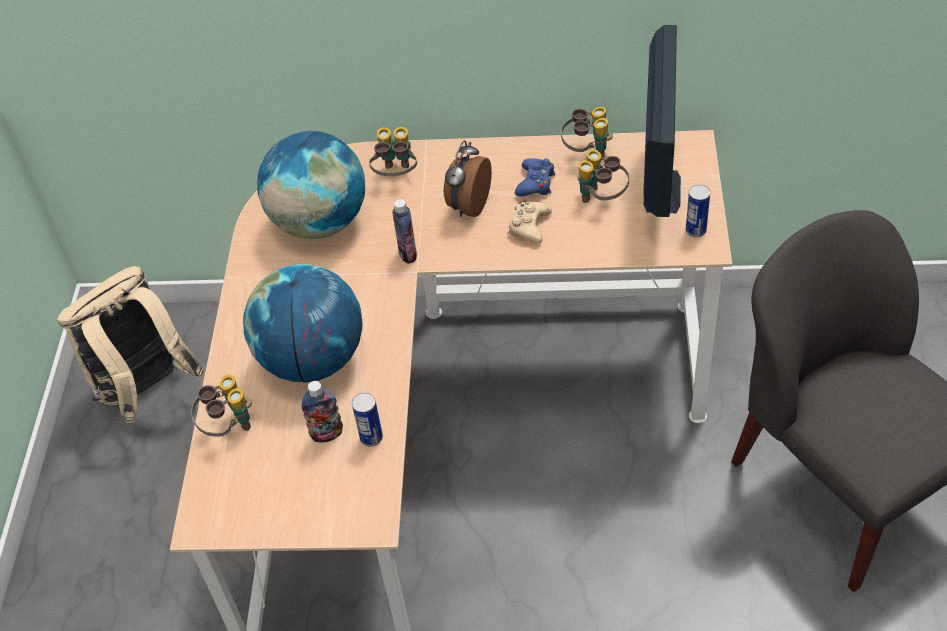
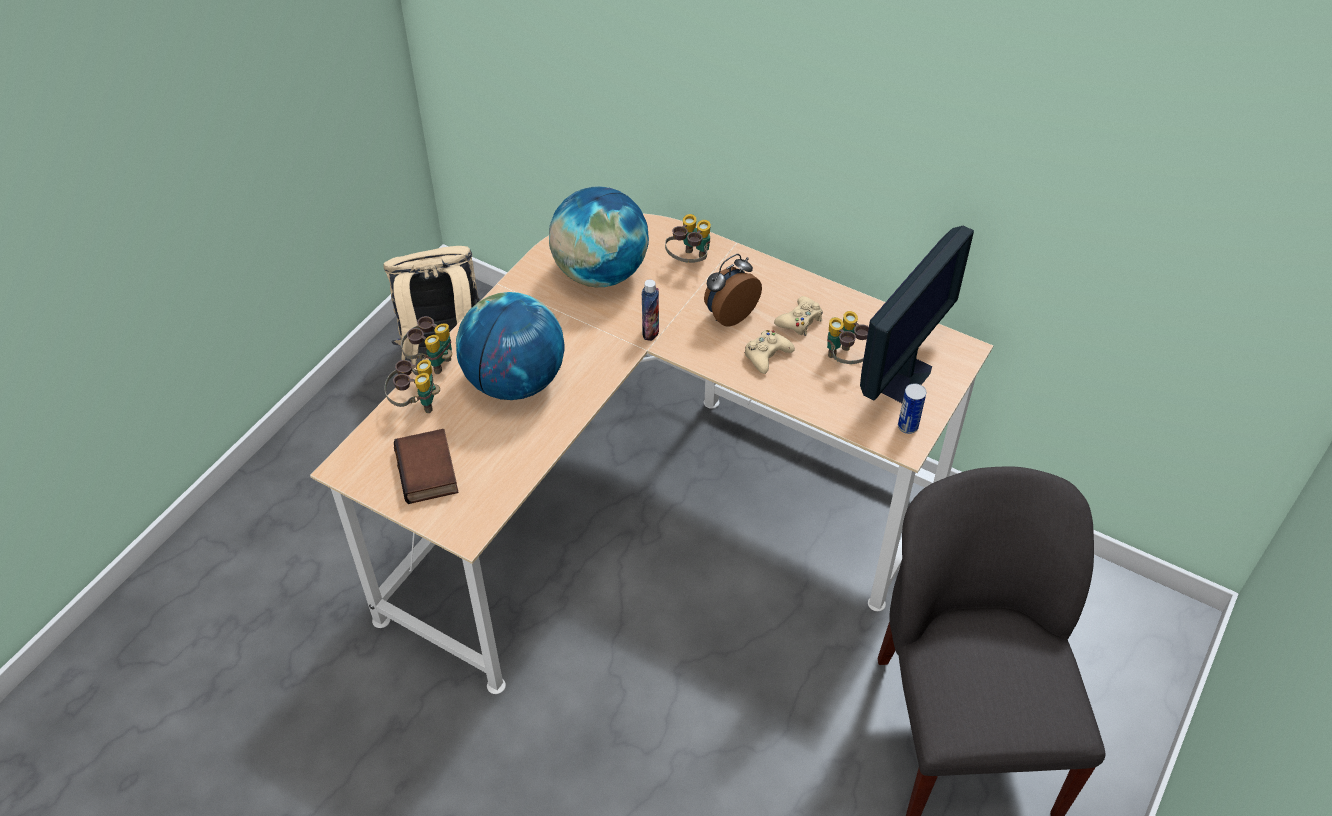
camera: 25 degrees right, 0 degrees up
bottle [302,381,343,442] -> none
can [352,393,383,447] -> none
blue game controller [515,158,555,196] -> beige game controller [774,296,823,336]
binoculars [561,107,613,158] -> binoculars moved to [401,316,452,374]
none -> book [394,429,459,504]

